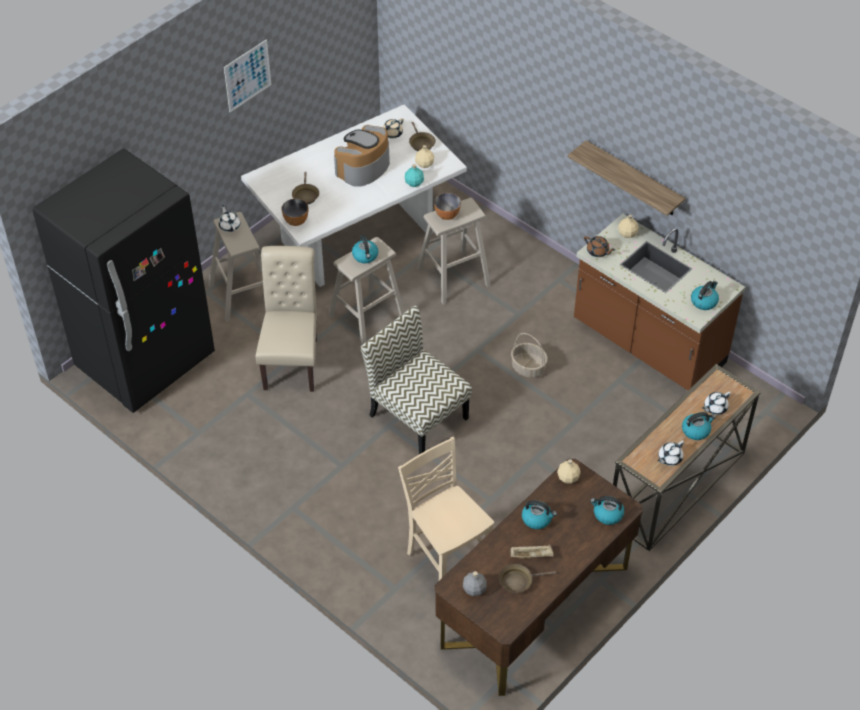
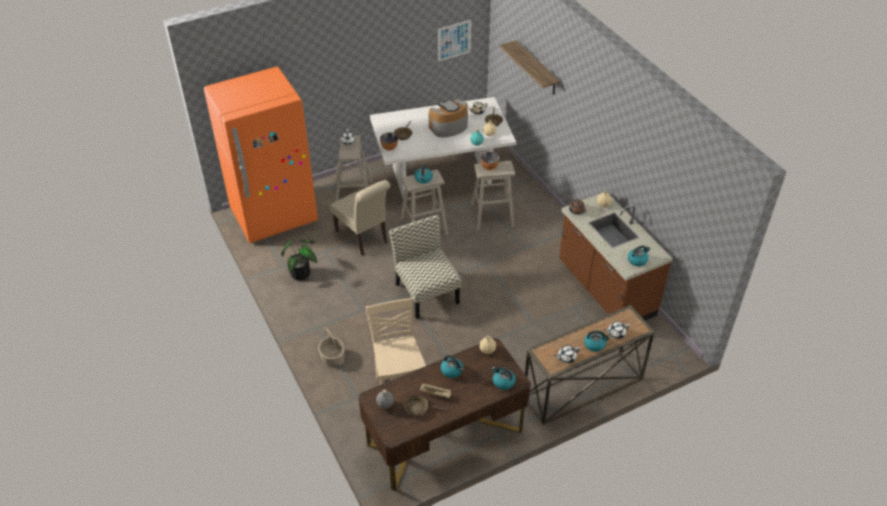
camera: 20 degrees right, 5 degrees down
black fridge [33,149,215,413] -> orange fridge [204,67,318,243]
picture [224,39,271,112] -> picture moved to [438,20,471,62]
beige chair [256,246,317,392] -> beige chair turned 120 degrees clockwise [330,180,390,256]
basket [511,333,548,378] -> basket moved to [318,329,345,365]
shelf [567,140,686,216] -> shelf moved to [499,40,560,95]
none -> potted plant [281,239,317,280]

